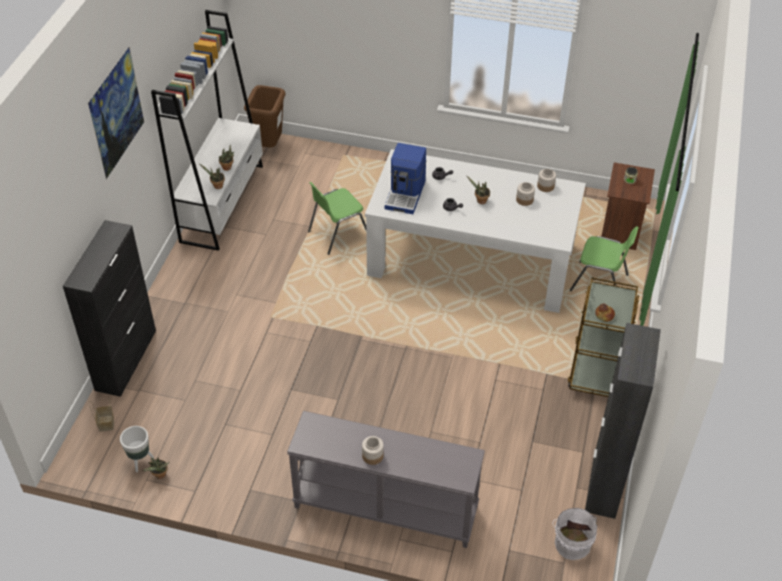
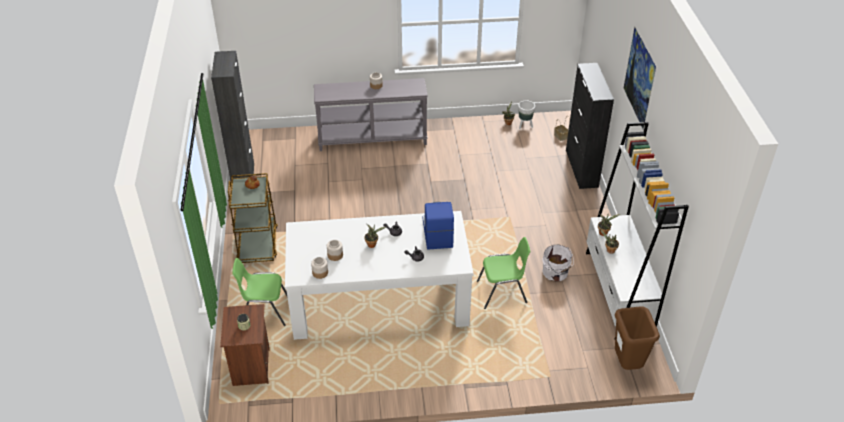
camera: 160 degrees right, 5 degrees down
green chair [308,182,366,255] -> green chair turned 45 degrees clockwise [477,237,530,309]
white bucket [552,508,597,560] -> white bucket moved to [542,245,574,282]

